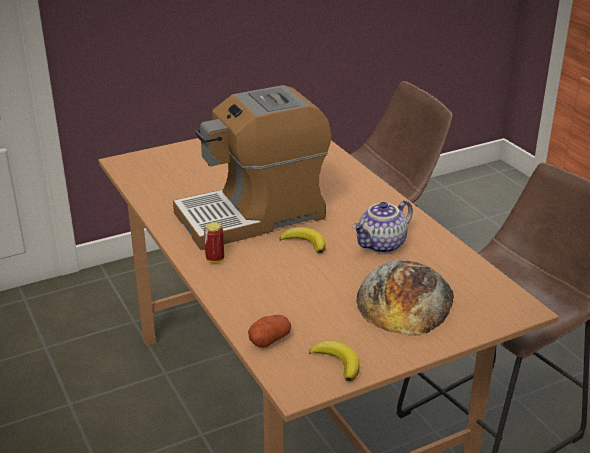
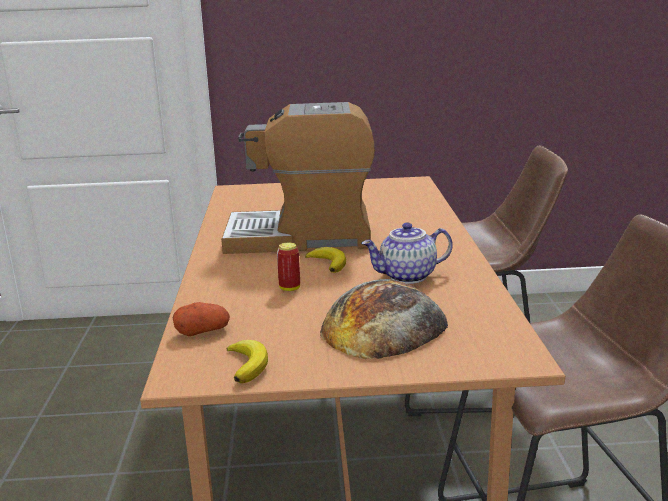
camera: 25 degrees right, 10 degrees down
can [204,222,224,263] -> can moved to [277,243,300,291]

